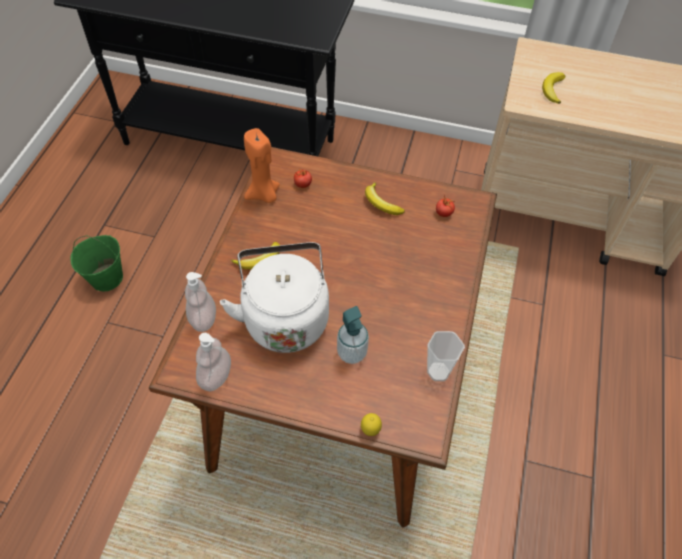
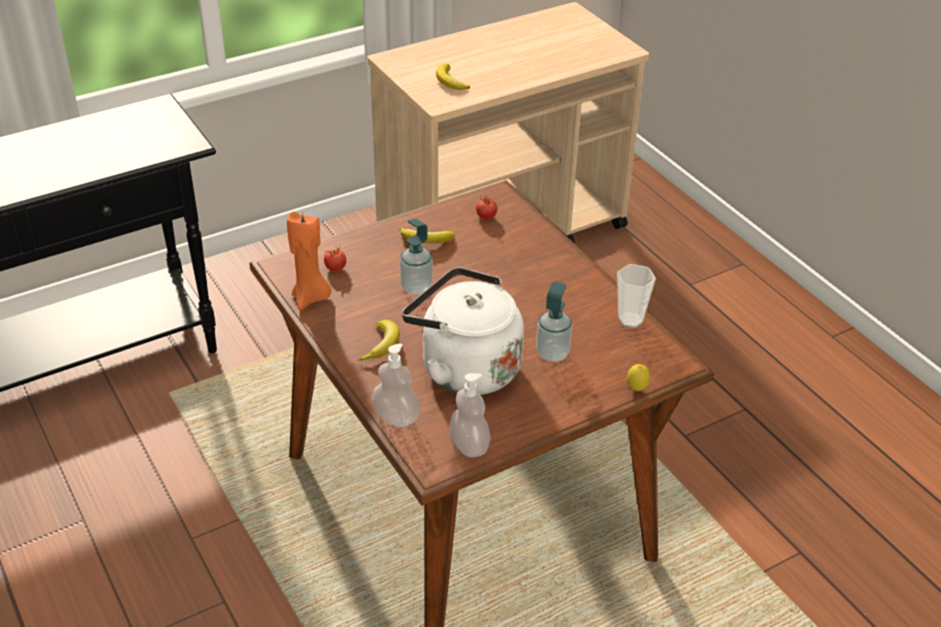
camera: 45 degrees left, 15 degrees down
green bucket [70,235,123,291] -> none
none -> soap dispenser [400,219,433,295]

